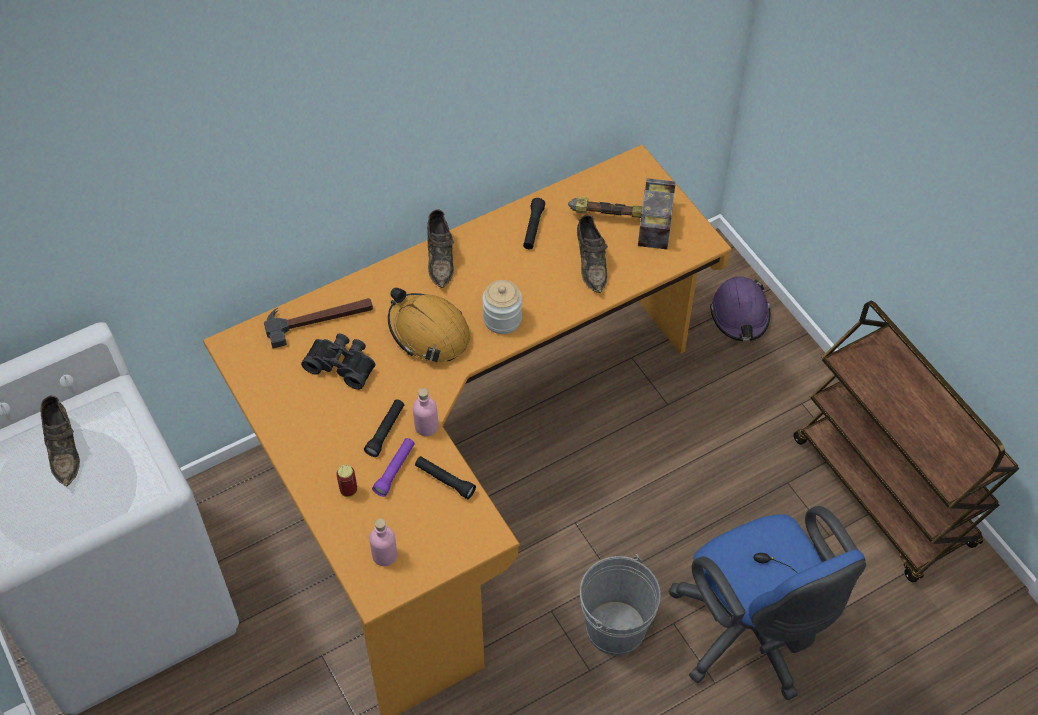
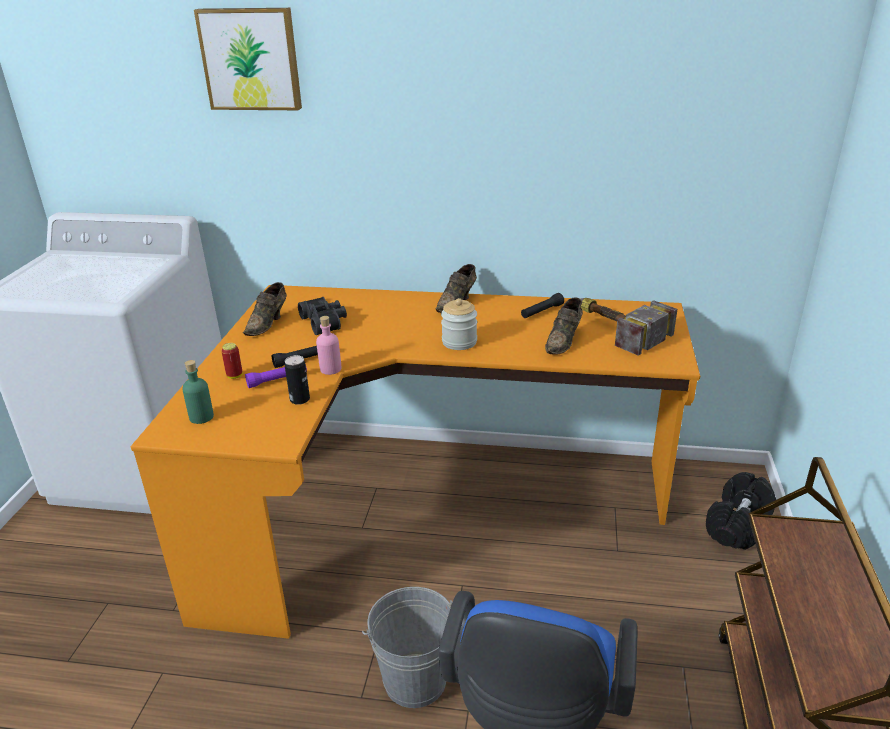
camera: 40 degrees right, 25 degrees down
brown shoe [40,396,80,486] -> brown shoe moved to [243,282,287,336]
hammer [264,298,373,348] -> none
pink bottle [369,518,397,566] -> green bottle [182,360,214,424]
orange hard hat [388,287,471,362] -> none
black flashlight [415,456,476,499] -> can [285,355,310,405]
purple hard hat [710,276,770,341] -> black dumbbell [706,472,776,550]
none -> picture [194,8,302,110]

